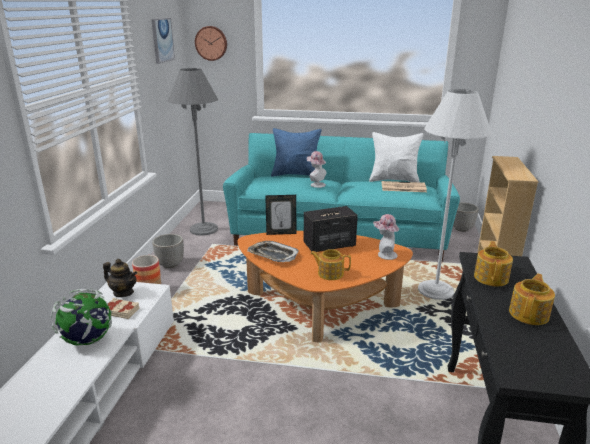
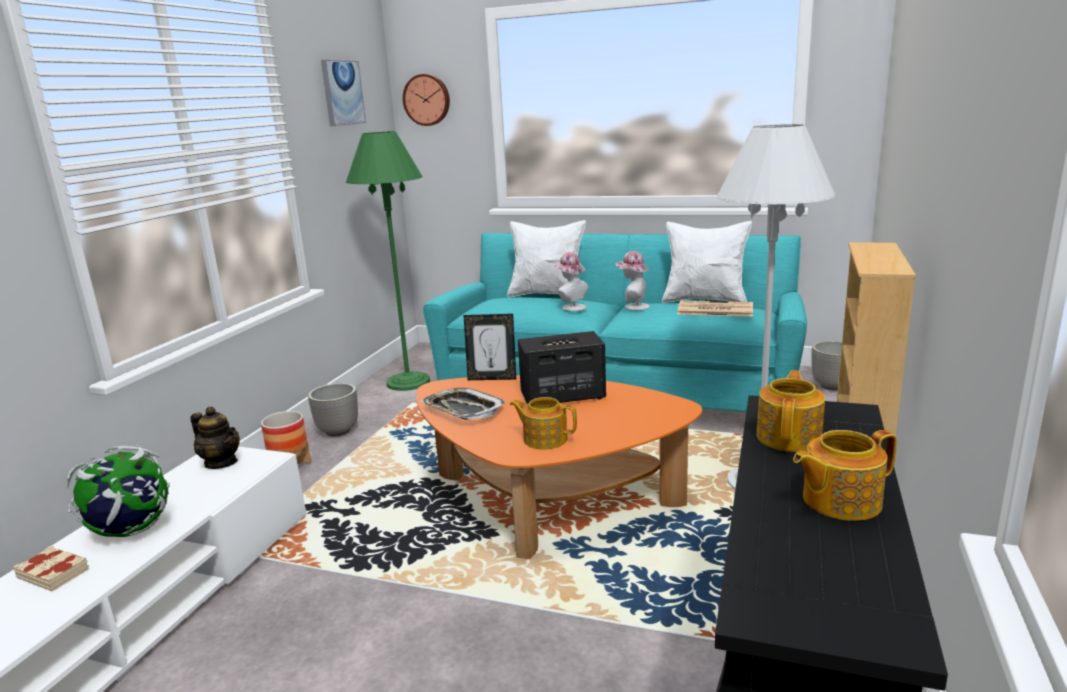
camera: 10 degrees right, 5 degrees down
beige book [108,298,139,319] -> beige book moved to [13,546,89,591]
grey floor lamp [168,68,218,236] -> green floor lamp [346,131,430,391]
blue pillow [271,128,321,177] -> white pillow [507,220,586,297]
hat [373,214,399,260] -> hat moved to [615,251,650,310]
teapot [509,273,555,325] -> teapot turned 150 degrees counterclockwise [793,430,897,521]

